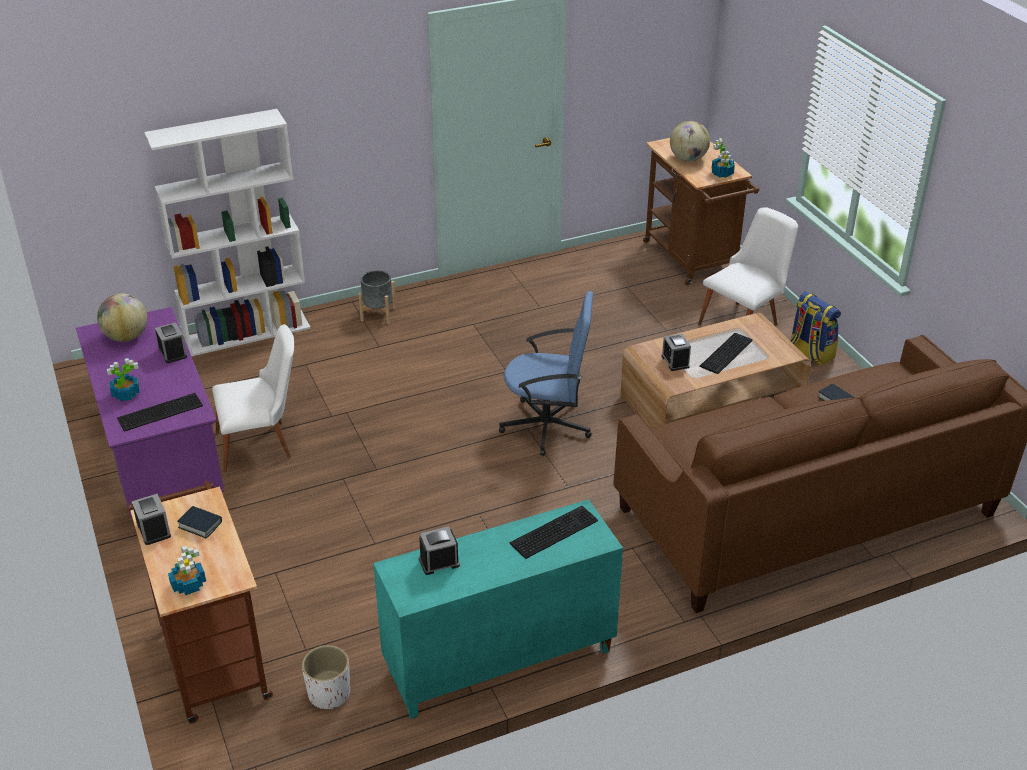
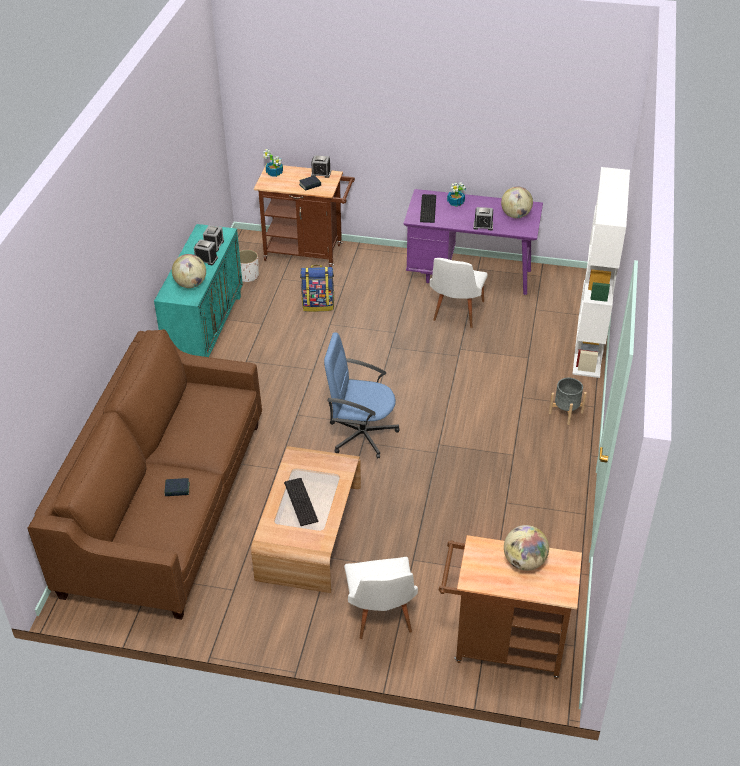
camera: 125 degrees right, 5 degrees up
blue office chair [499,291,593,456] -> blue office chair turned 60 degrees clockwise [324,332,400,459]
keyboard [509,506,598,559] -> globe [172,254,206,288]
alarm clock [662,334,691,371] -> alarm clock moved to [194,239,218,265]
potted plant [712,138,735,178] -> none
backpack [791,291,841,366] -> backpack moved to [300,265,334,312]

